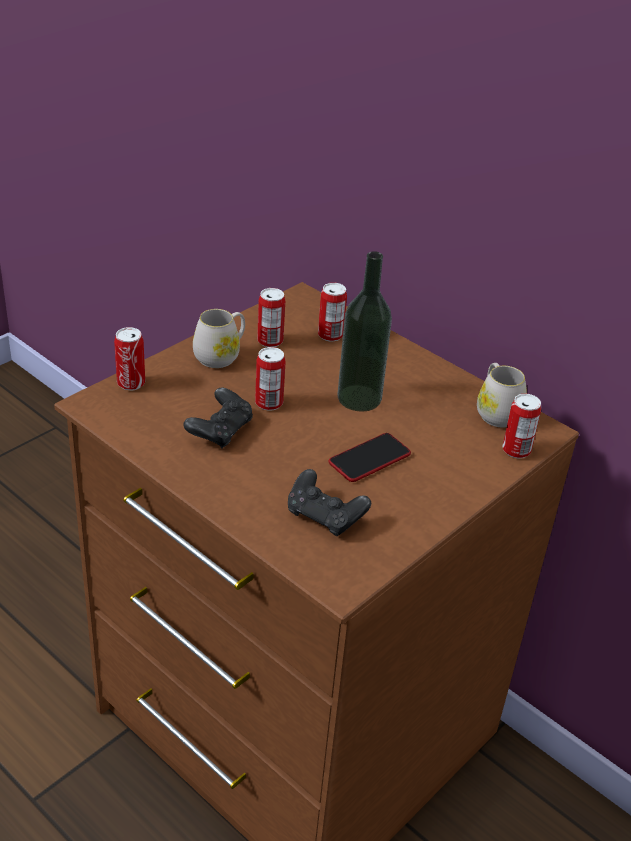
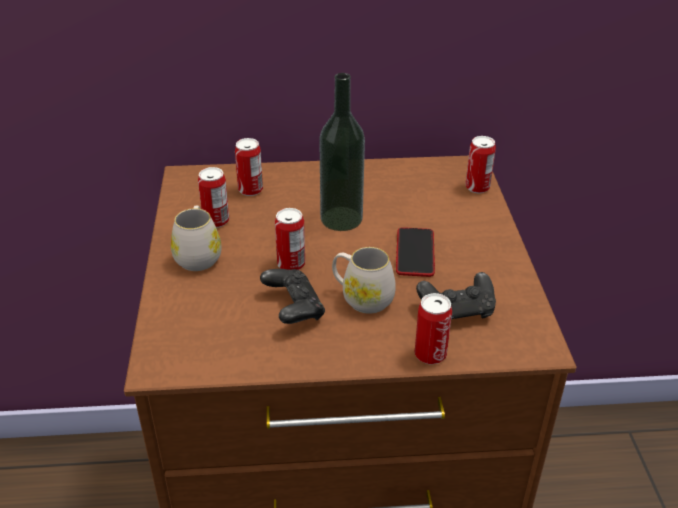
camera: 45 degrees left, 0 degrees up
can [114,327,145,390] -> can moved to [415,293,452,365]
white mug [477,363,527,428] -> white mug moved to [332,247,396,314]

